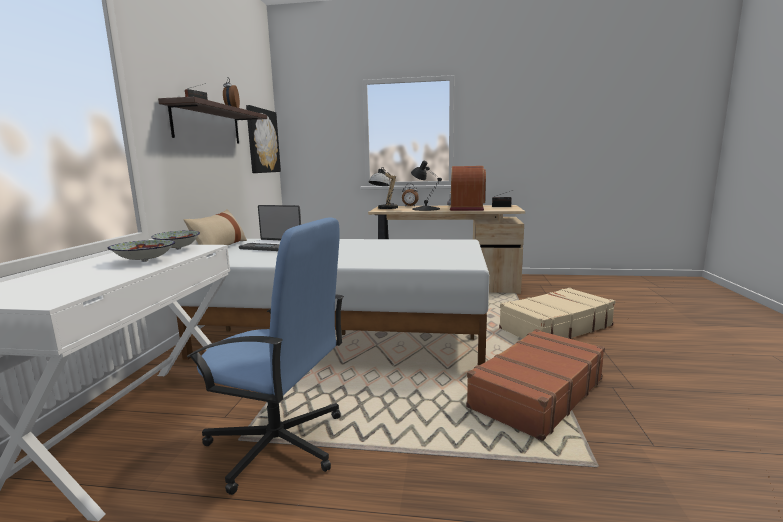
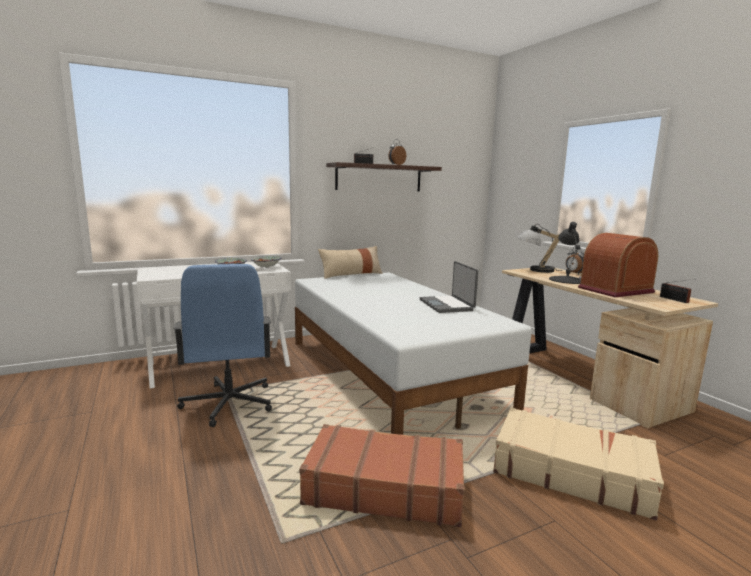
camera: 55 degrees right, 0 degrees up
laptop [239,205,301,251] -> laptop moved to [420,261,478,313]
picture [246,105,281,173] -> none

